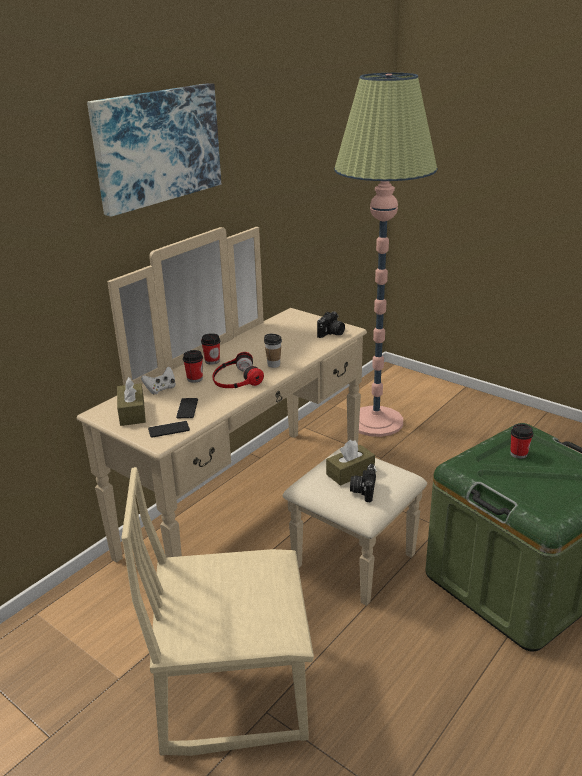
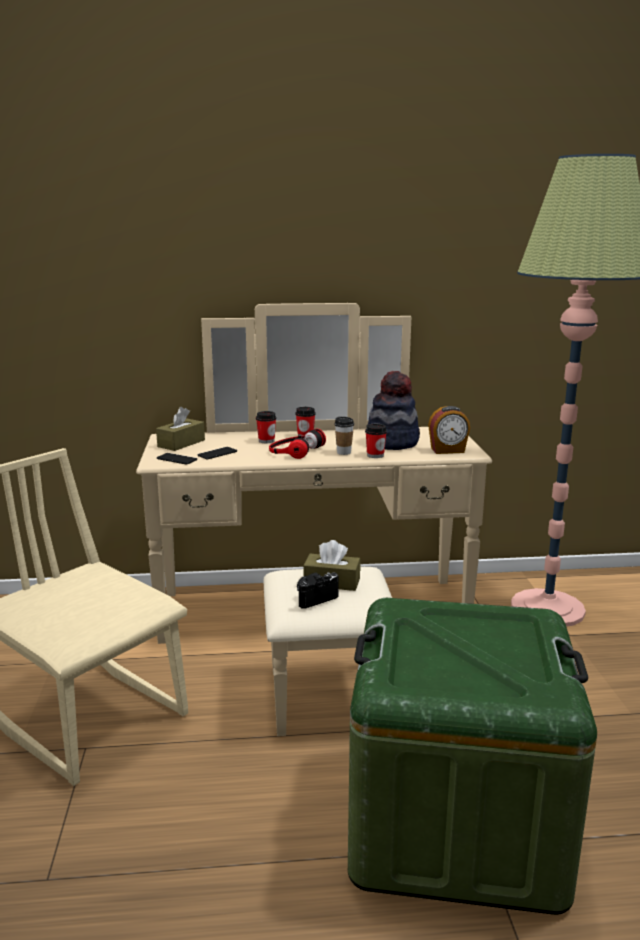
camera: 45 degrees right, 10 degrees down
picture [87,83,221,217] -> none
white game controller [141,366,176,394] -> none
camera [317,311,345,338] -> alarm clock [428,406,470,454]
cup [510,424,533,459] -> cup moved to [365,424,387,458]
none -> hat [368,371,420,450]

